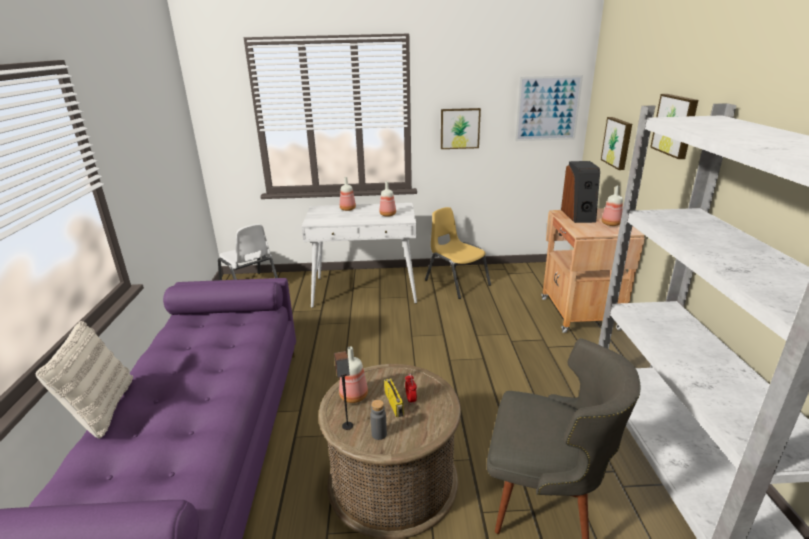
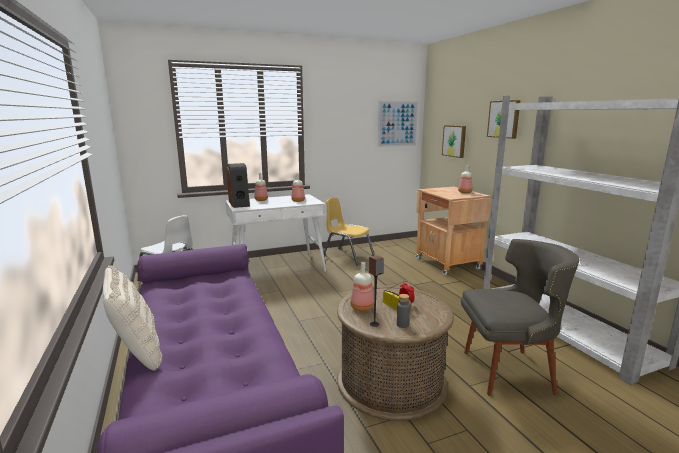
camera: 20 degrees left, 10 degrees down
picture [441,108,481,149] -> none
speaker [561,161,600,223] -> speaker moved to [226,163,250,208]

